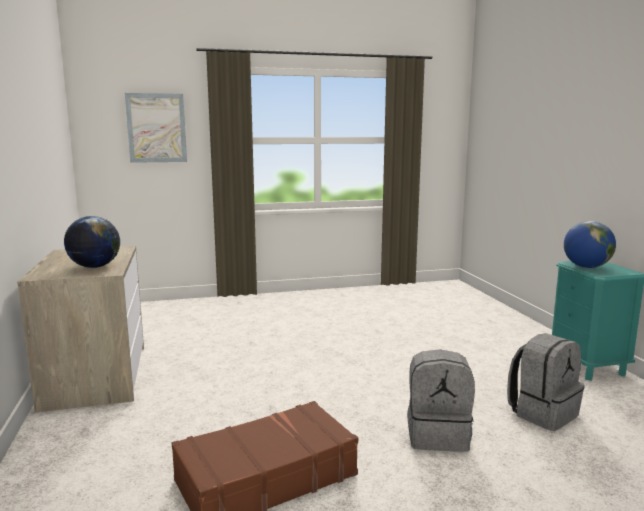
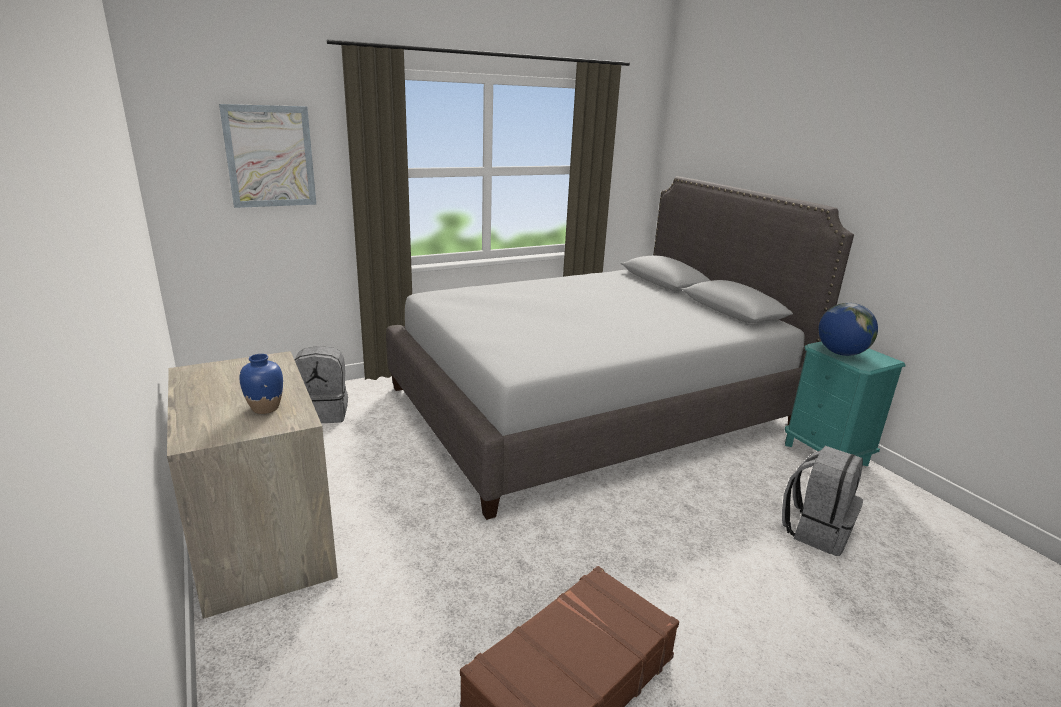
camera: 15 degrees left, 10 degrees up
globe [64,216,120,268] -> blue vase [239,354,283,414]
grey backpack [407,349,475,452] -> grey backpack moved to [294,346,348,423]
none -> grey bed [386,176,854,520]

